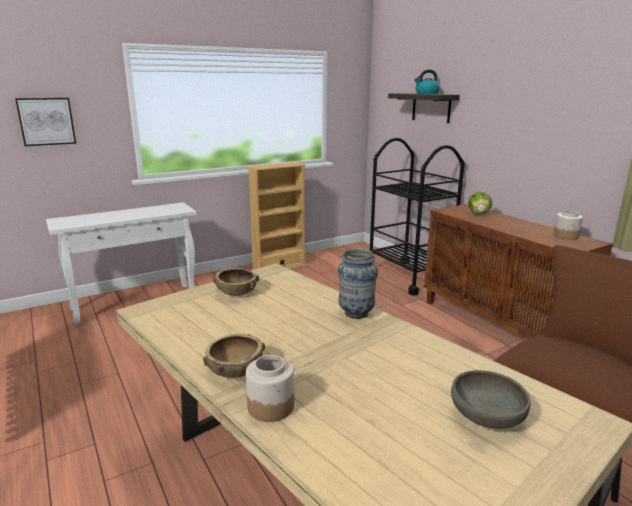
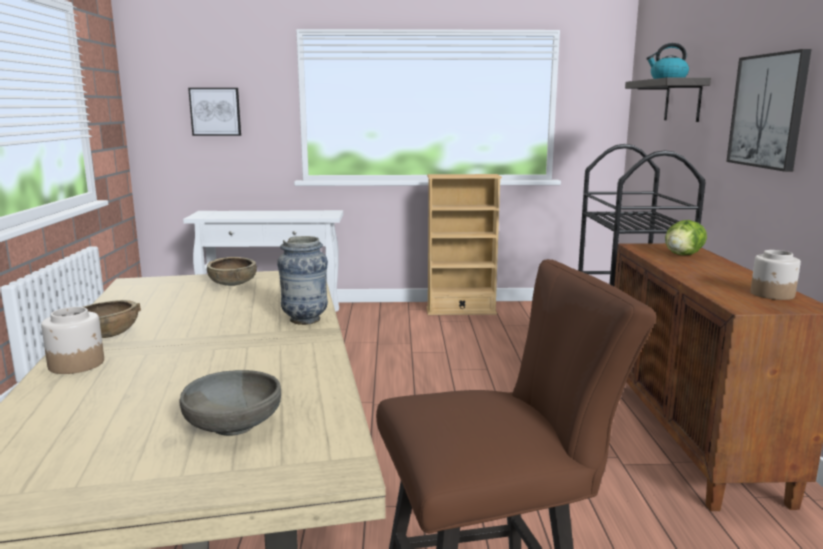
camera: 30 degrees right, 5 degrees down
none -> picture [726,49,812,172]

